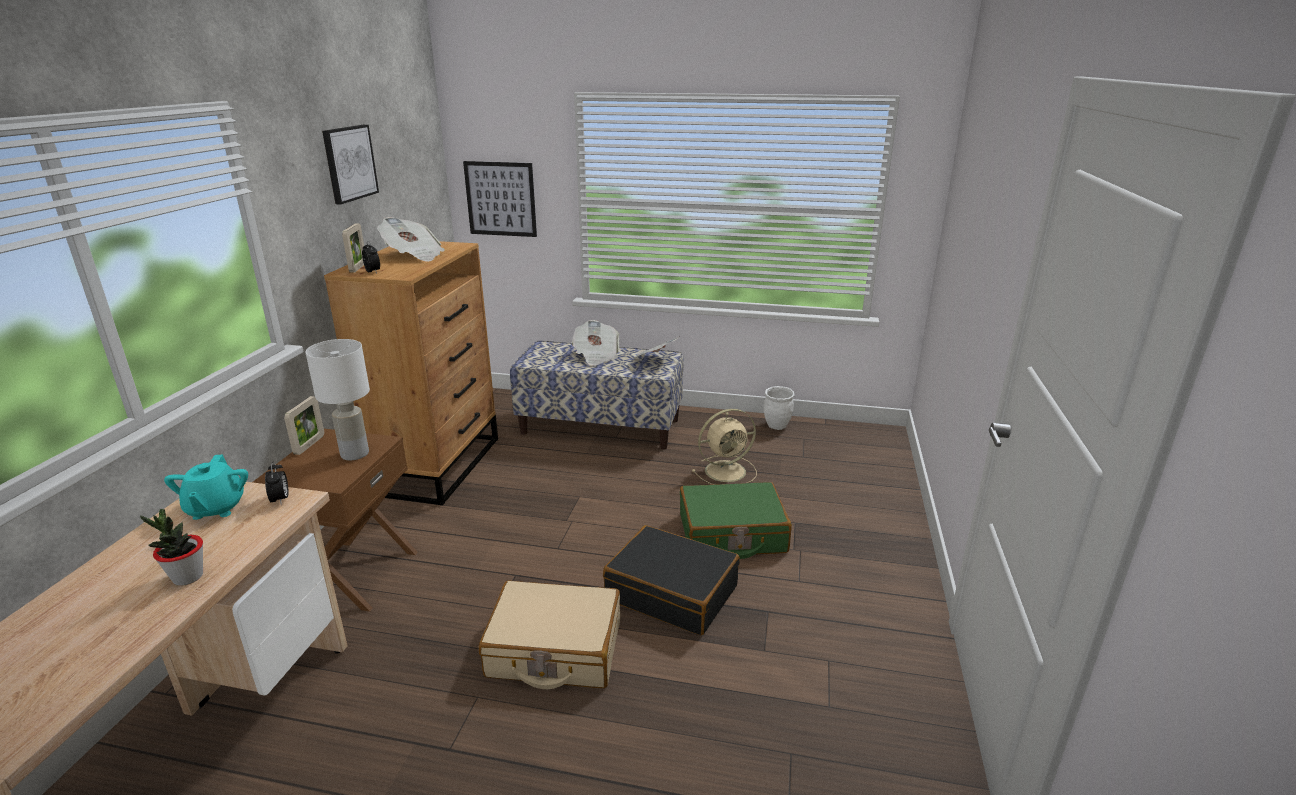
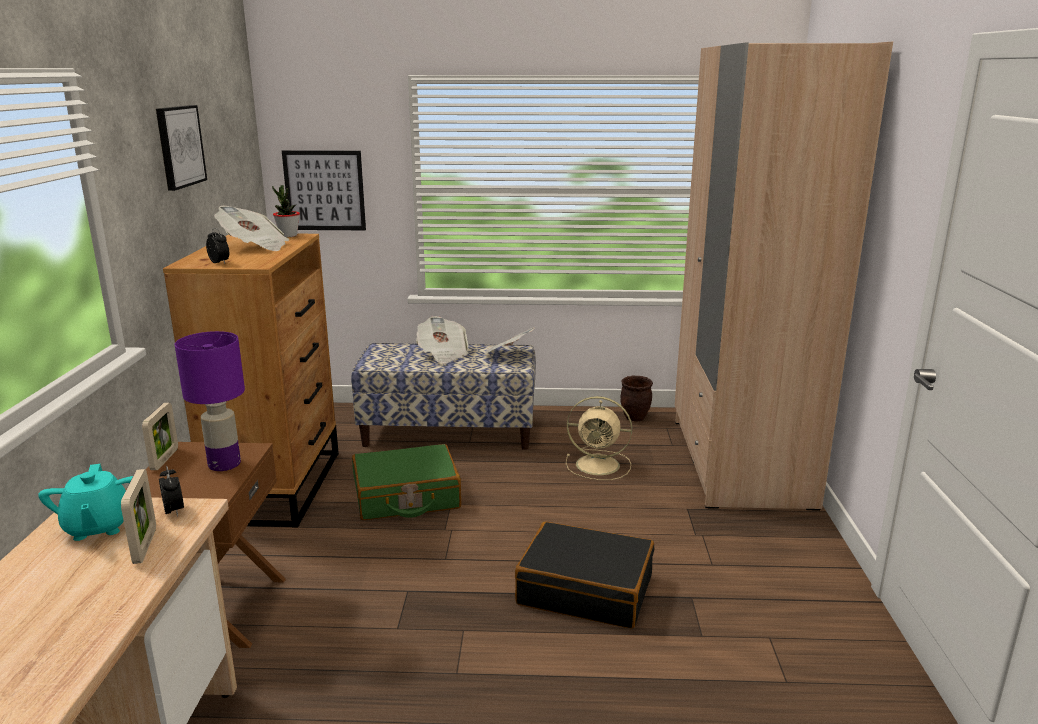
camera: 10 degrees left, 5 degrees down
potted plant [140,509,203,586] -> potted plant moved to [272,185,300,237]
white table lamp [305,339,370,460] -> purple table lamp [175,331,245,471]
picture frame [342,223,364,273] -> picture frame moved to [121,469,156,564]
beige suitcase [479,580,620,689] -> none
green suitcase [680,482,792,559] -> green suitcase moved to [352,444,461,520]
beige fan [692,409,757,485] -> beige fan turned 45 degrees clockwise [566,396,632,480]
white planter [764,386,795,430] -> brown planter [621,376,653,422]
none -> beige wardrobe [675,42,893,511]

